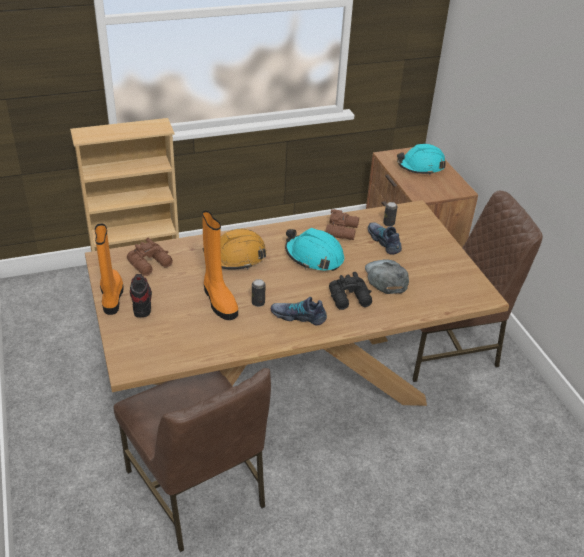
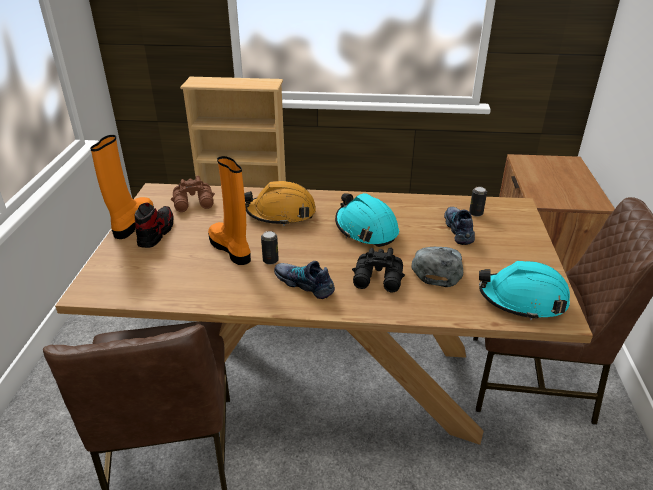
camera: 25 degrees right, 5 degrees down
orange boot [202,211,238,320] -> orange boot turned 150 degrees clockwise [208,156,251,265]
brown binoculars [326,209,359,240] -> none
turquoise hard hat [397,144,446,175] -> turquoise hard hat moved to [479,261,570,320]

